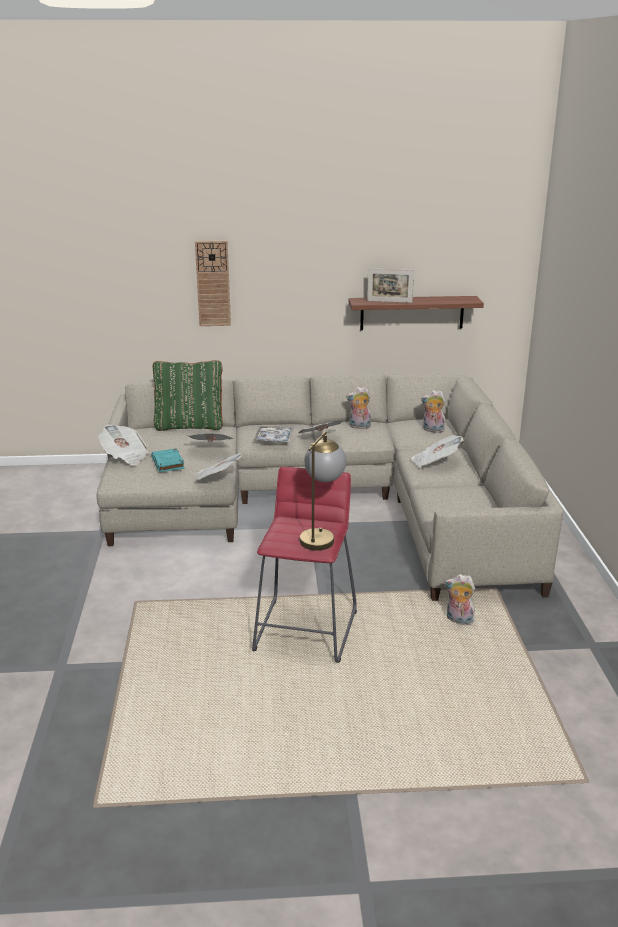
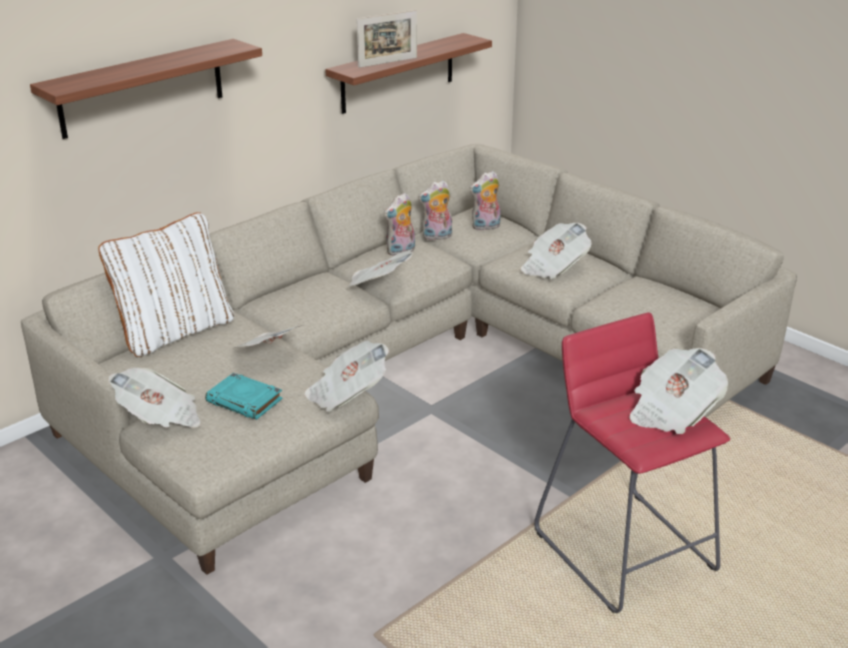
camera: 40 degrees left, 5 degrees up
green pillow [153,360,223,431] -> white pillow [98,212,234,357]
wall clock [195,241,231,326] -> shelf [30,39,262,139]
tray [254,425,294,442] -> none
table lamp [300,431,346,551] -> newspaper [629,348,728,434]
plush toy [444,574,475,625] -> plush toy moved to [418,180,452,241]

